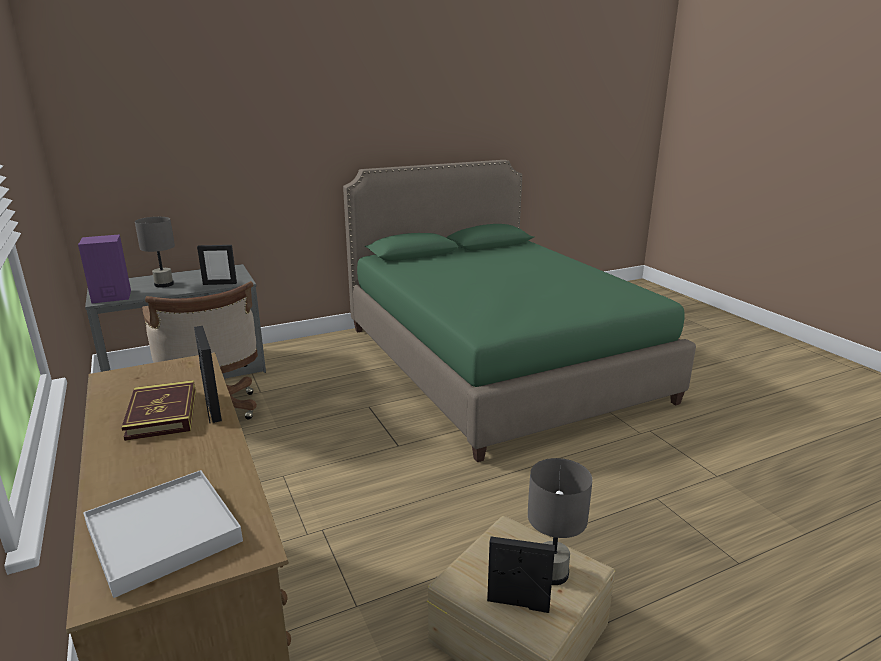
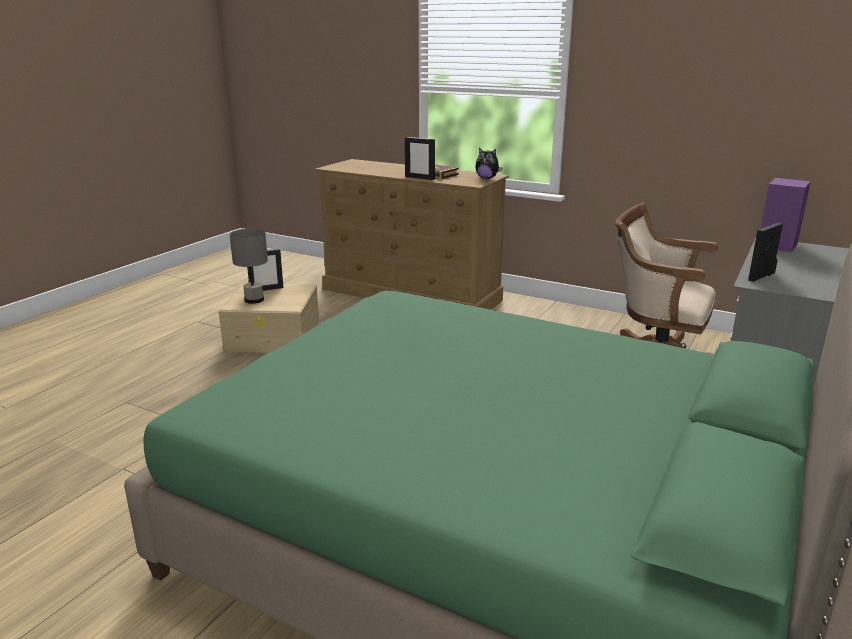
camera: 145 degrees right, 0 degrees up
white tray [83,470,243,598] -> none
grey table lamp [135,217,175,288] -> none
none -> plush toy [475,148,503,179]

